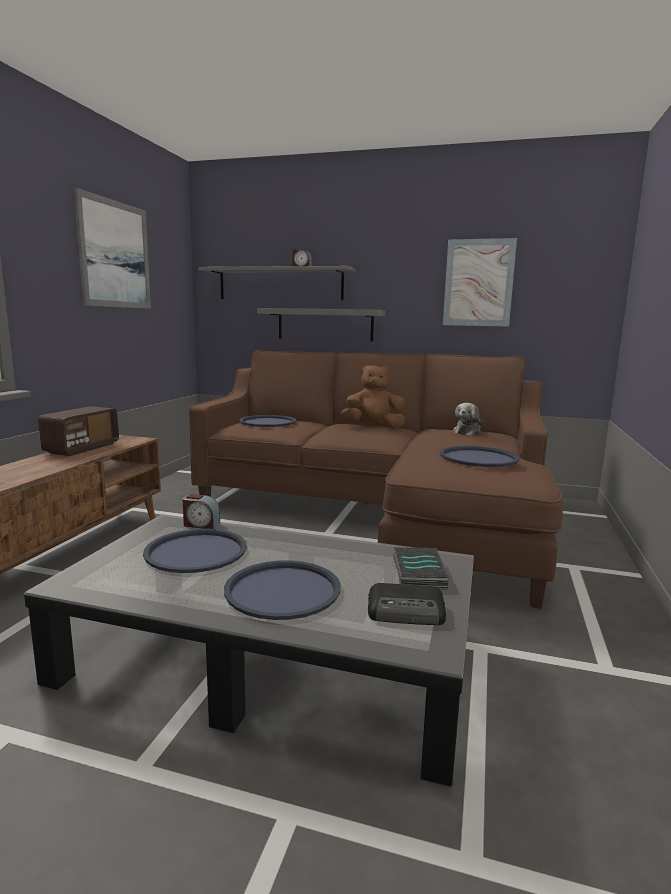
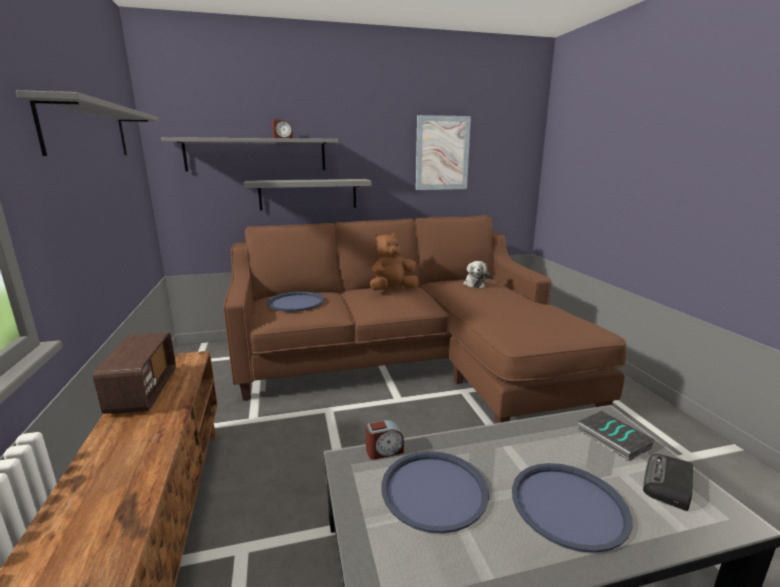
camera: 30 degrees left, 5 degrees up
picture [74,188,151,309] -> grey shelf [16,90,159,156]
radio [368,583,446,625] -> radio turned 150 degrees clockwise [643,454,693,511]
blue tray [439,446,519,467] -> none

